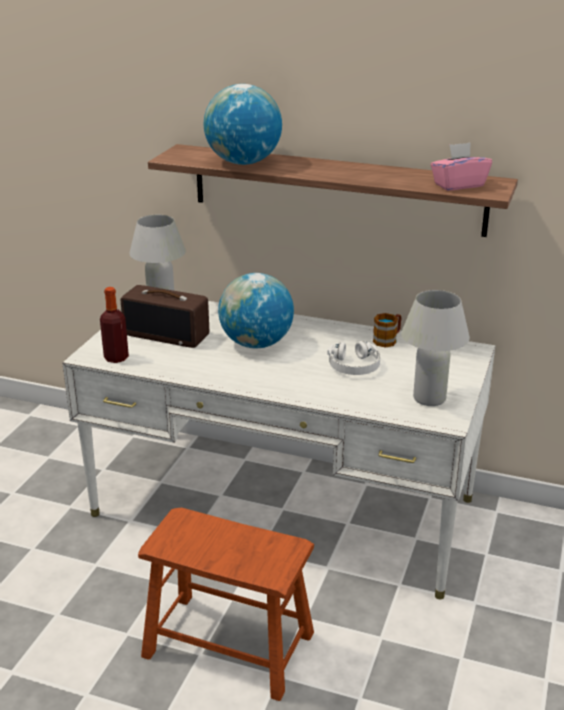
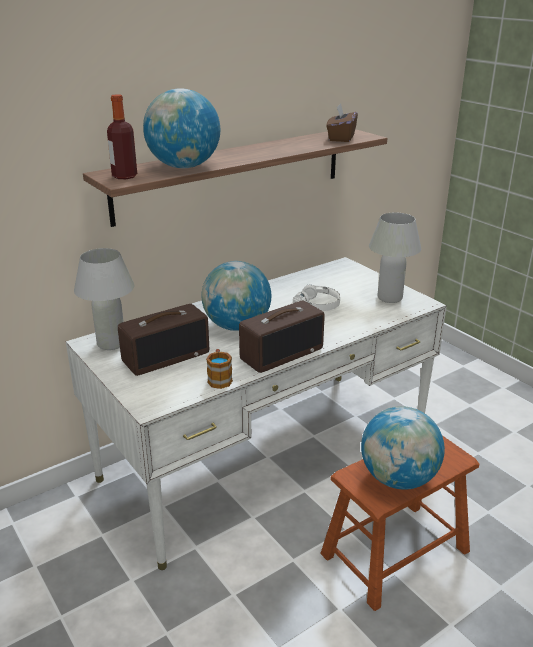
camera: 55 degrees left, 0 degrees up
bottle [100,287,129,363] -> bottle moved to [107,94,137,179]
mug [373,313,402,347] -> mug moved to [206,349,233,389]
pink tissue box [431,143,492,191] -> brown tissue box [326,104,358,142]
none -> radio [239,301,325,373]
none -> globe [361,406,445,490]

